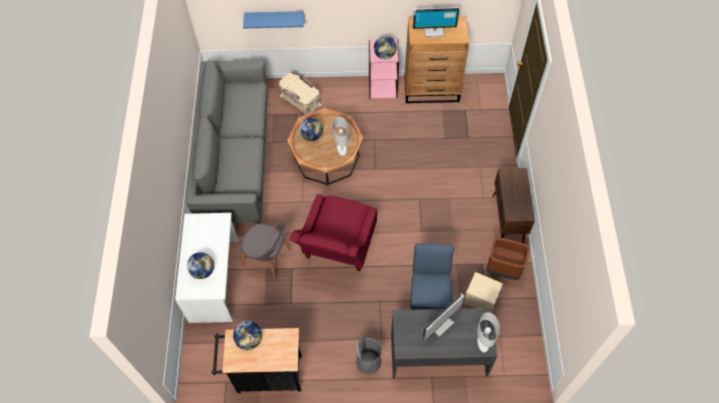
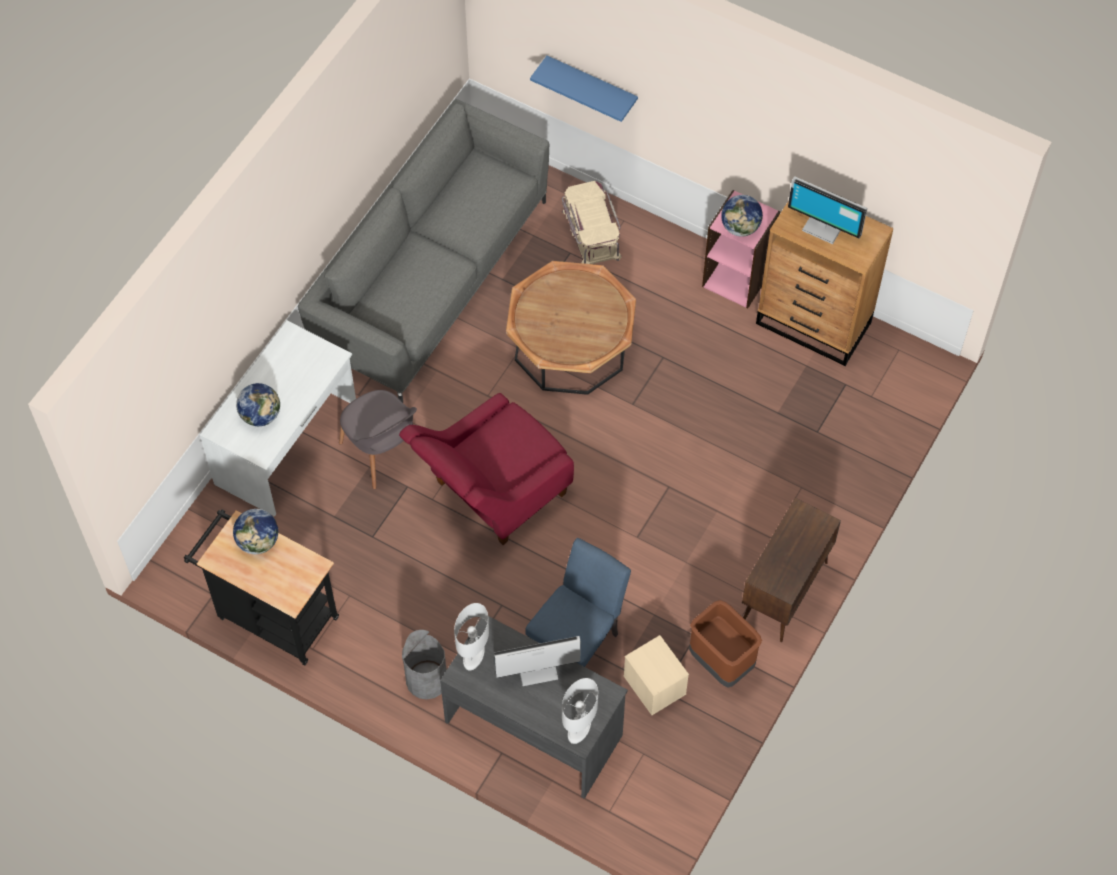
camera: 30 degrees right, 0 degrees up
globe [300,118,323,141] -> none
white table lamp [332,117,349,156] -> white table lamp moved to [454,603,489,671]

